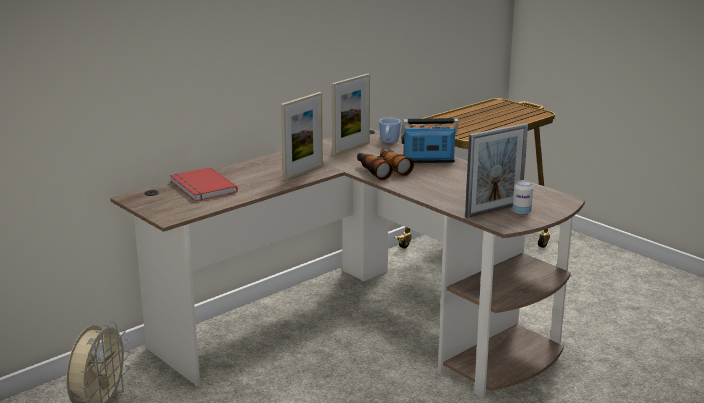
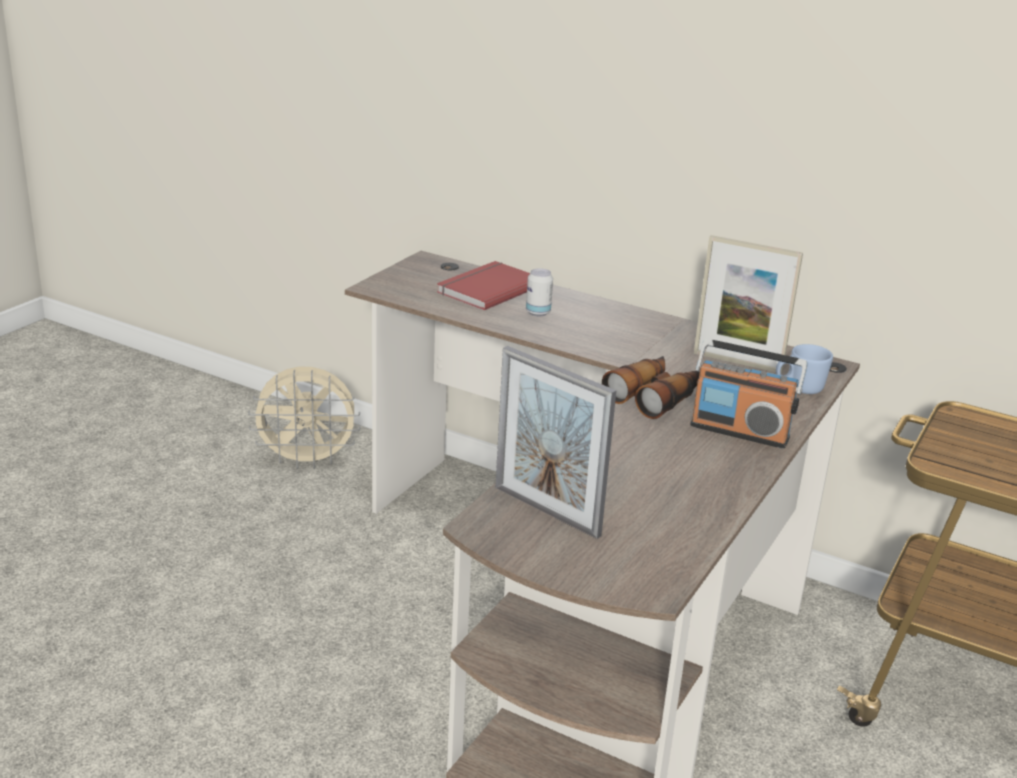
camera: 70 degrees right, 5 degrees up
picture frame [281,92,323,180] -> none
radio [401,118,459,163] -> radio turned 135 degrees clockwise [690,339,808,449]
can [513,180,533,215] -> can moved to [526,268,553,316]

